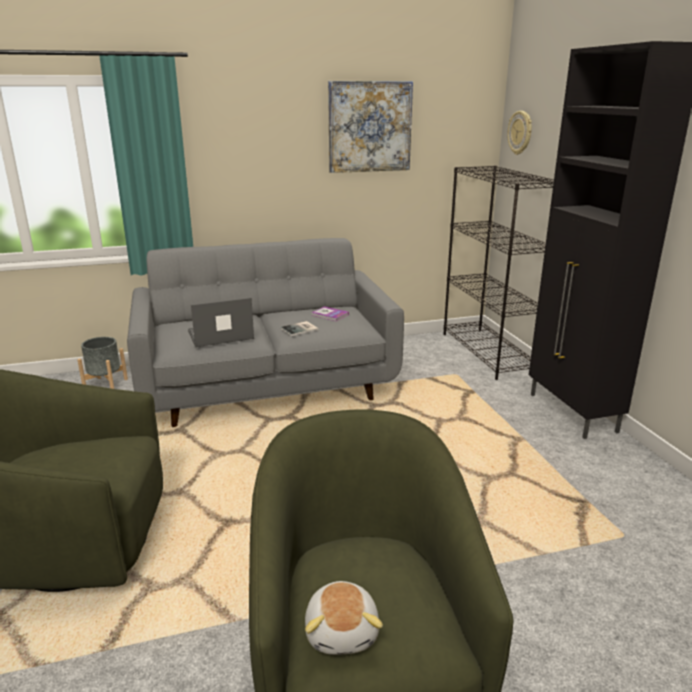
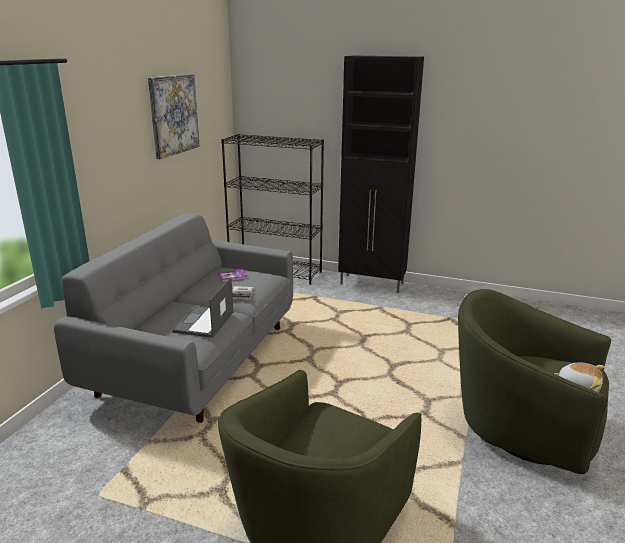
camera: 55 degrees left, 0 degrees up
grey planter [77,337,128,389] -> none
wall clock [507,111,532,155] -> none

